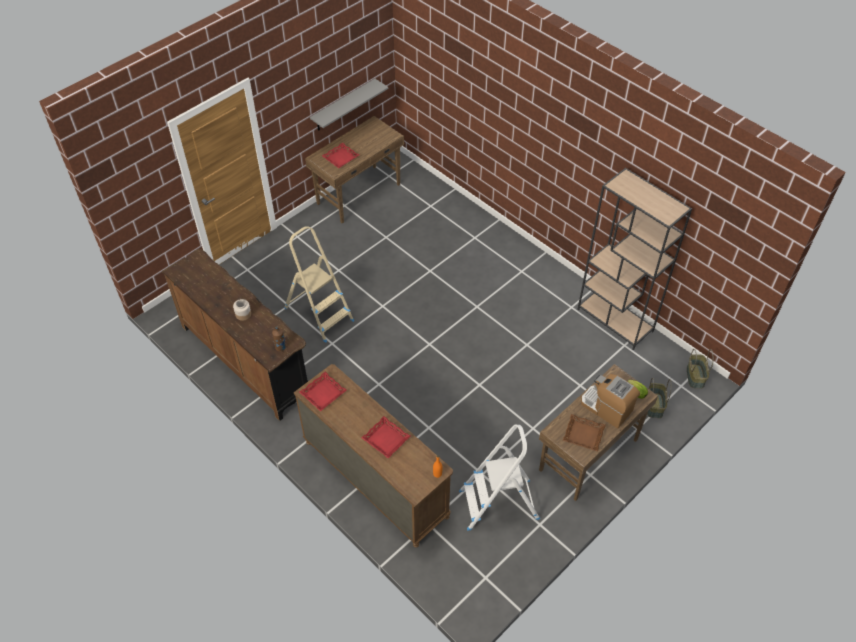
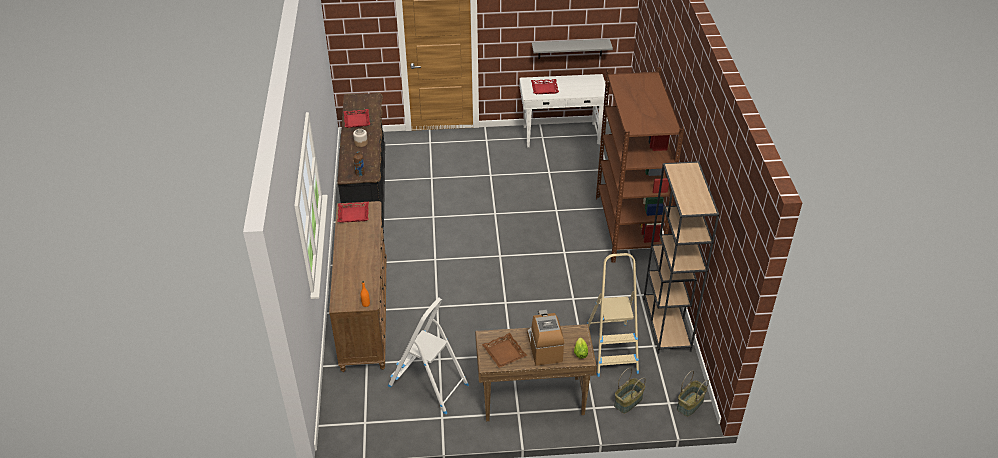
camera: 40 degrees right, 10 degrees down
beige step ladder [284,226,354,343] -> beige step ladder moved to [587,253,639,377]
brown console table [305,116,404,223] -> white console table [519,74,609,148]
red tray [361,416,411,459] -> red tray moved to [343,109,370,128]
none -> brown bookcase [596,67,684,263]

